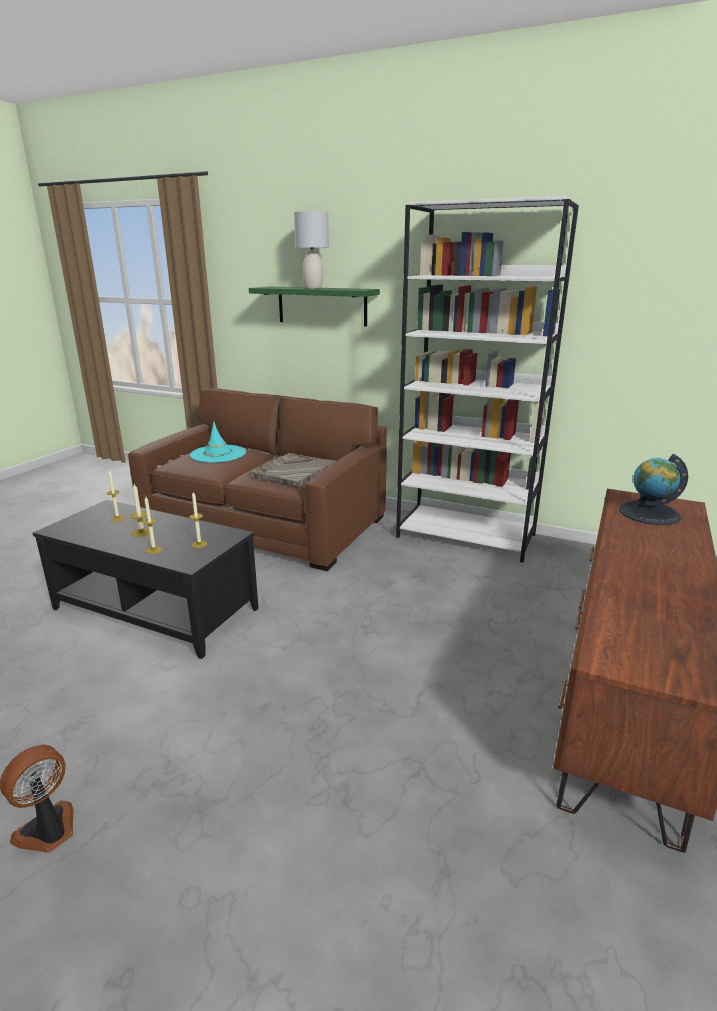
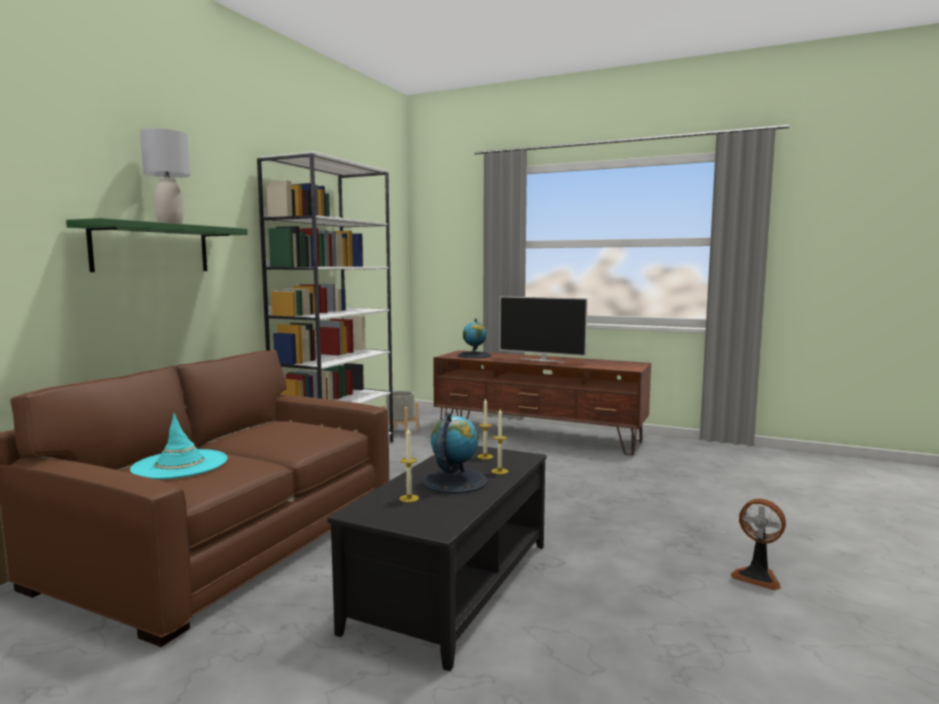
camera: 90 degrees left, 15 degrees down
candle [130,484,149,537] -> globe [422,413,488,494]
grey tray [250,453,336,487] -> none
none -> grey planter [382,391,419,437]
none -> television [499,296,588,362]

